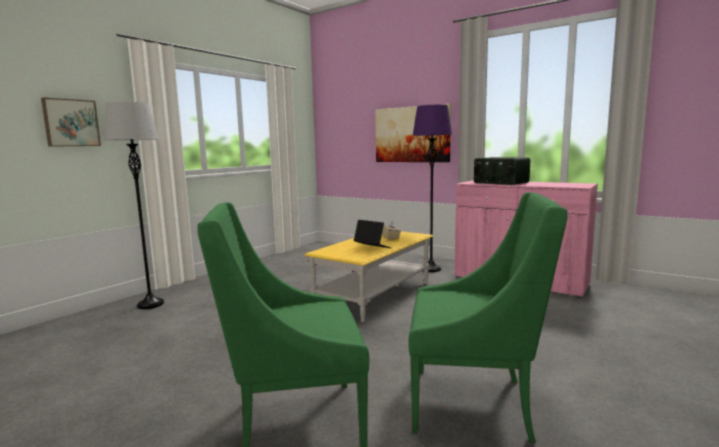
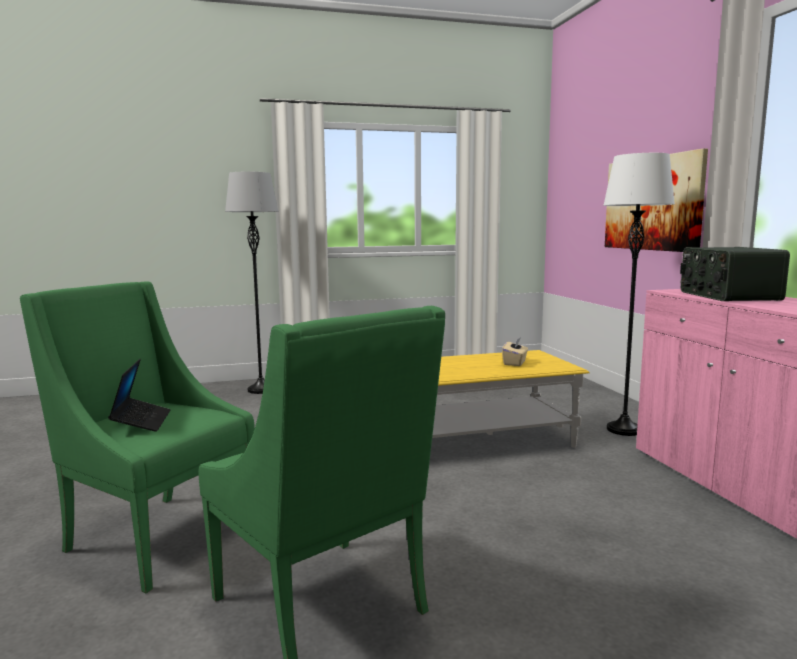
camera: 40 degrees right, 0 degrees up
picture [41,97,101,147] -> none
laptop [354,220,391,248] -> laptop moved to [108,359,171,432]
purple floor lamp [413,105,452,272] -> white floor lamp [603,153,675,436]

